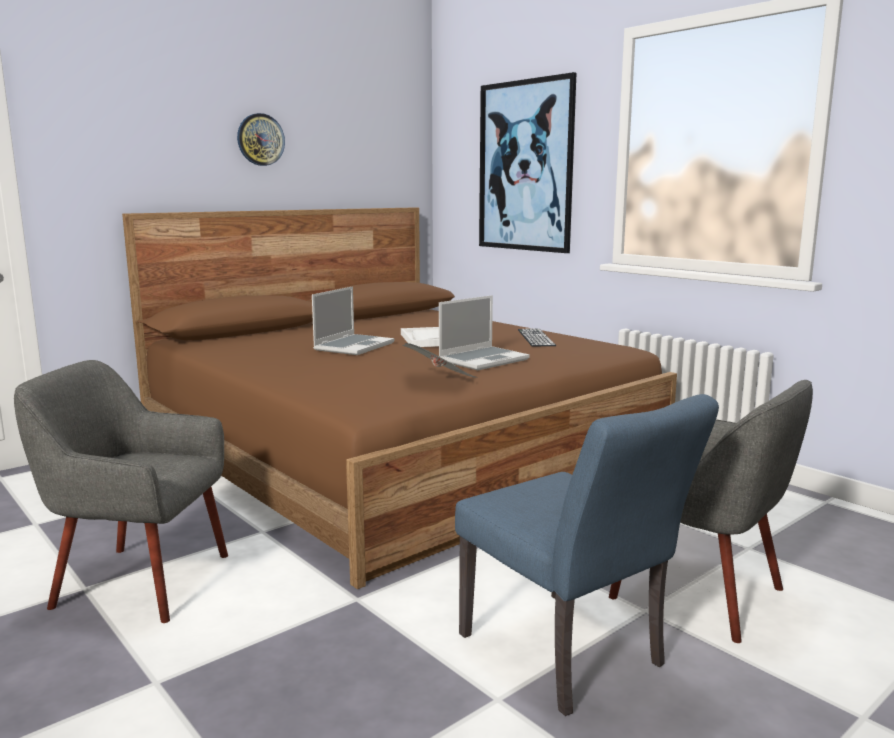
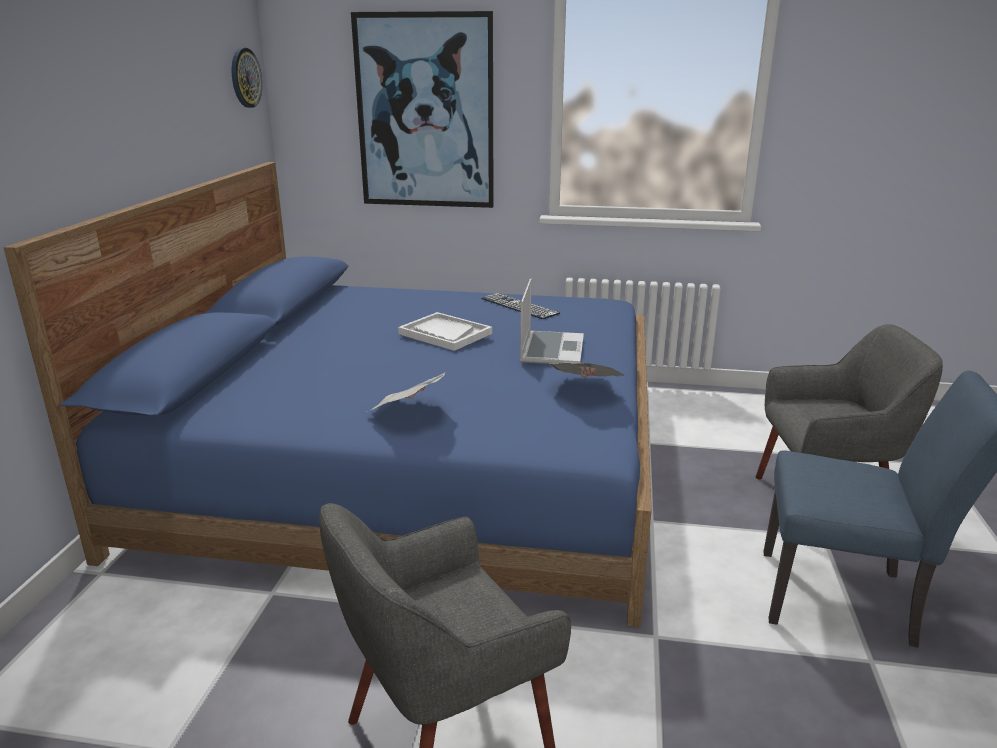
camera: 40 degrees left, 10 degrees up
brown bed [122,207,677,589] -> blue bed [3,162,651,627]
wall clock [237,113,285,166] -> wall clock moved to [232,48,262,108]
laptop [312,286,395,355] -> none
none -> newspaper [371,371,449,410]

